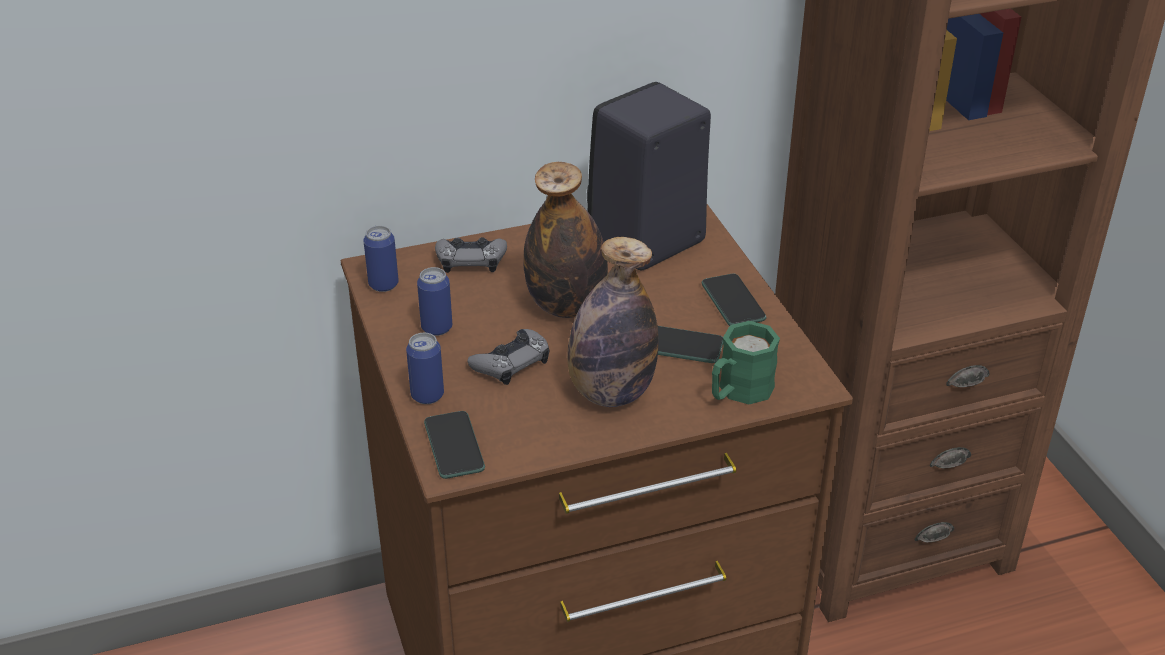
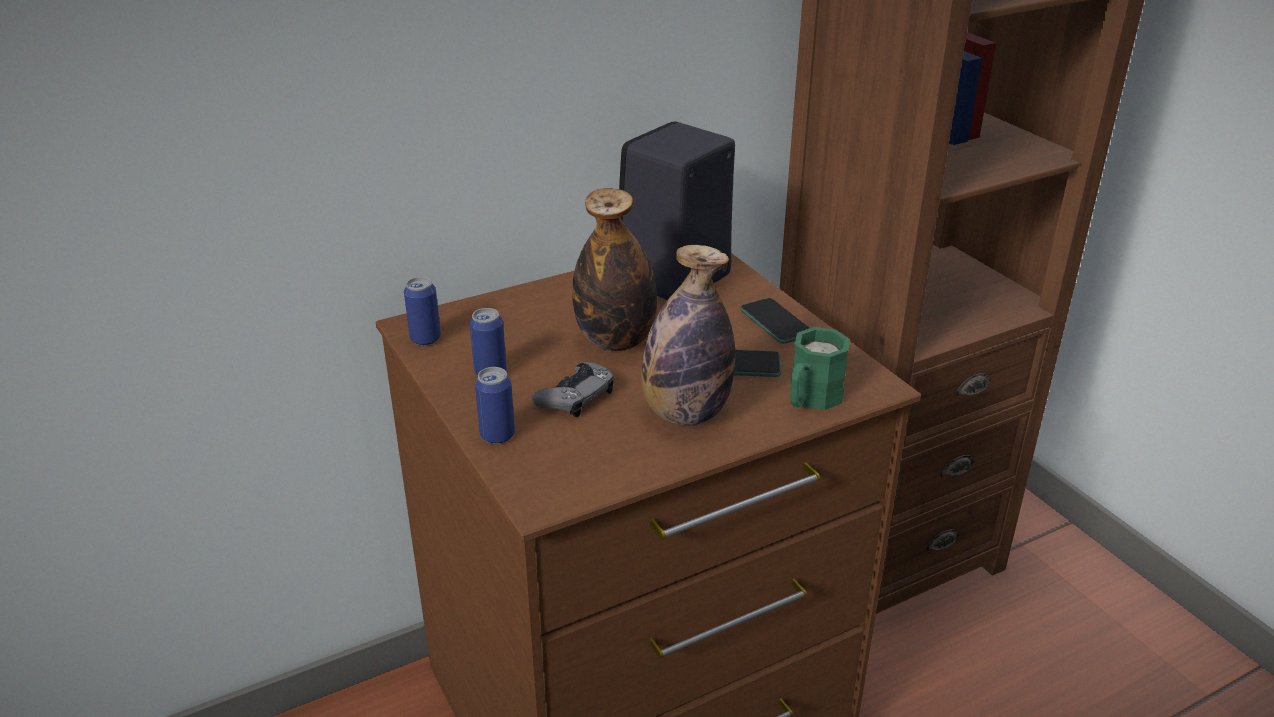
camera: 10 degrees left, 5 degrees down
phone [424,411,485,479] -> none
grey game controller [435,237,507,273] -> none

